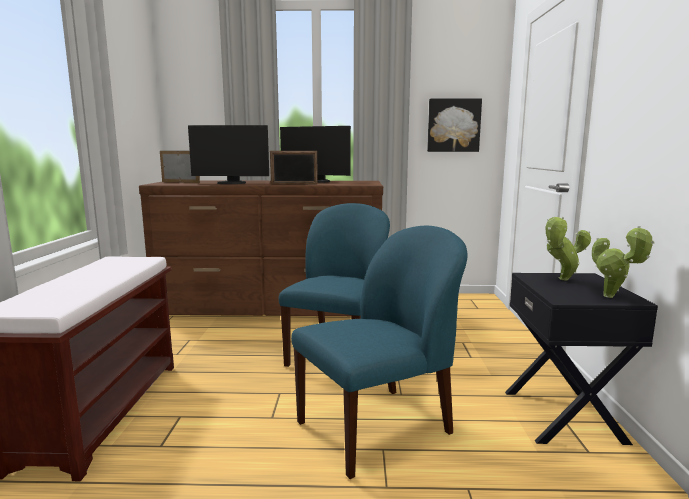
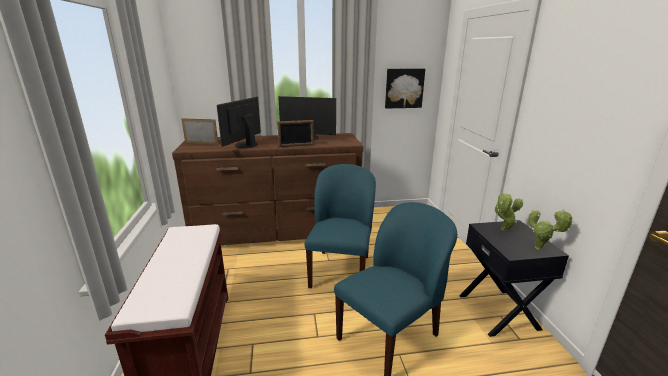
camera: 10 degrees left, 10 degrees up
monitor [188,125,269,184] -> monitor turned 120 degrees clockwise [217,97,261,148]

